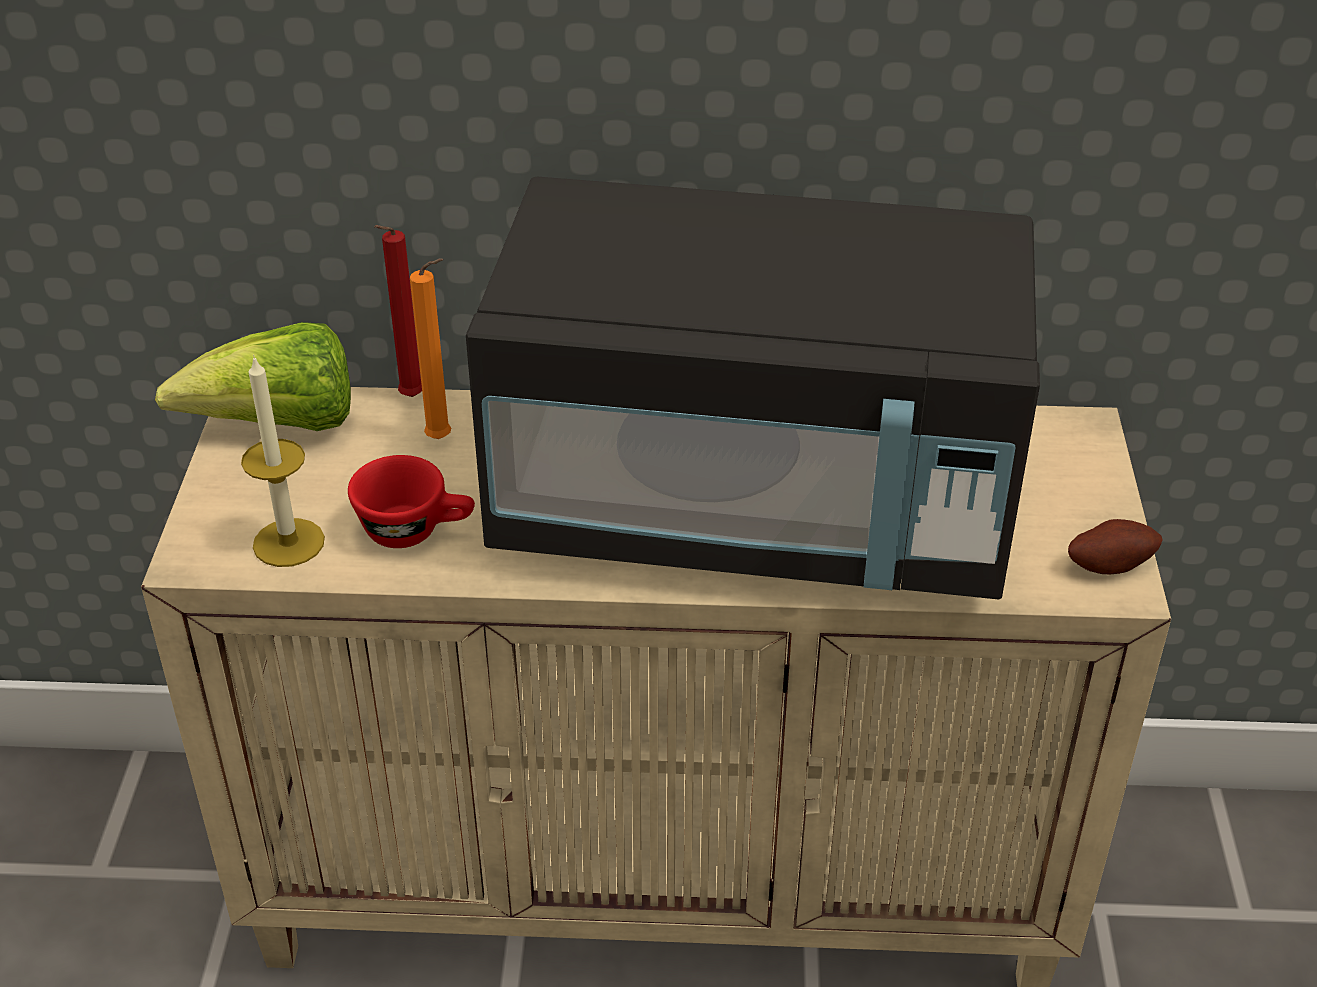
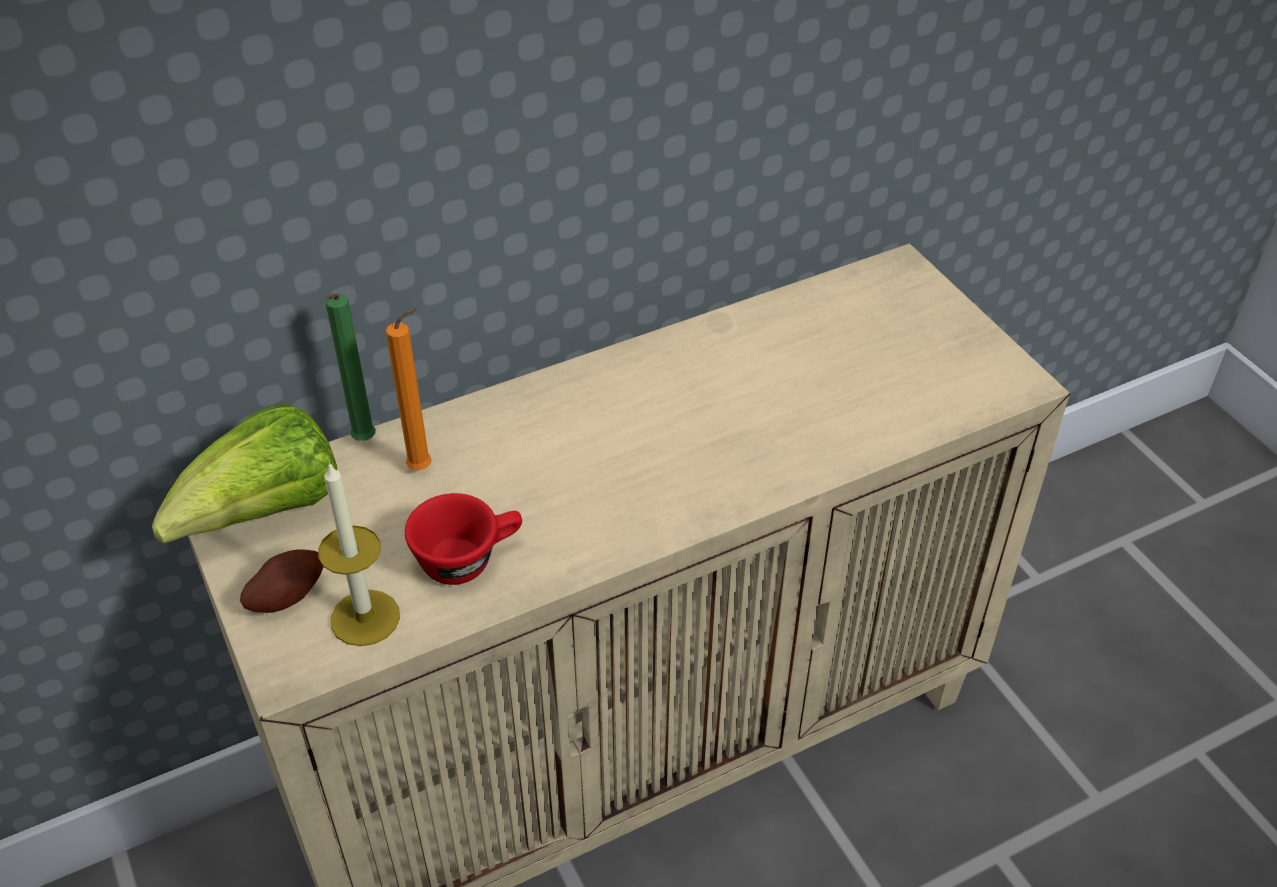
camera: 30 degrees left, 5 degrees up
red candle [374,225,422,397] -> green candle [326,294,376,441]
black microwave [466,177,1040,600] -> none
potato [1068,519,1163,574] -> potato moved to [240,550,324,613]

